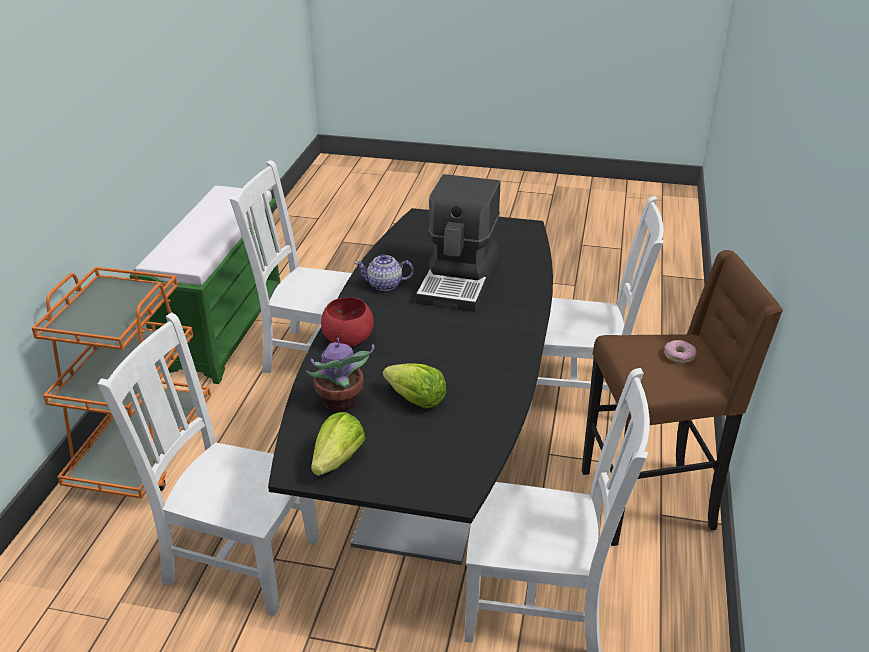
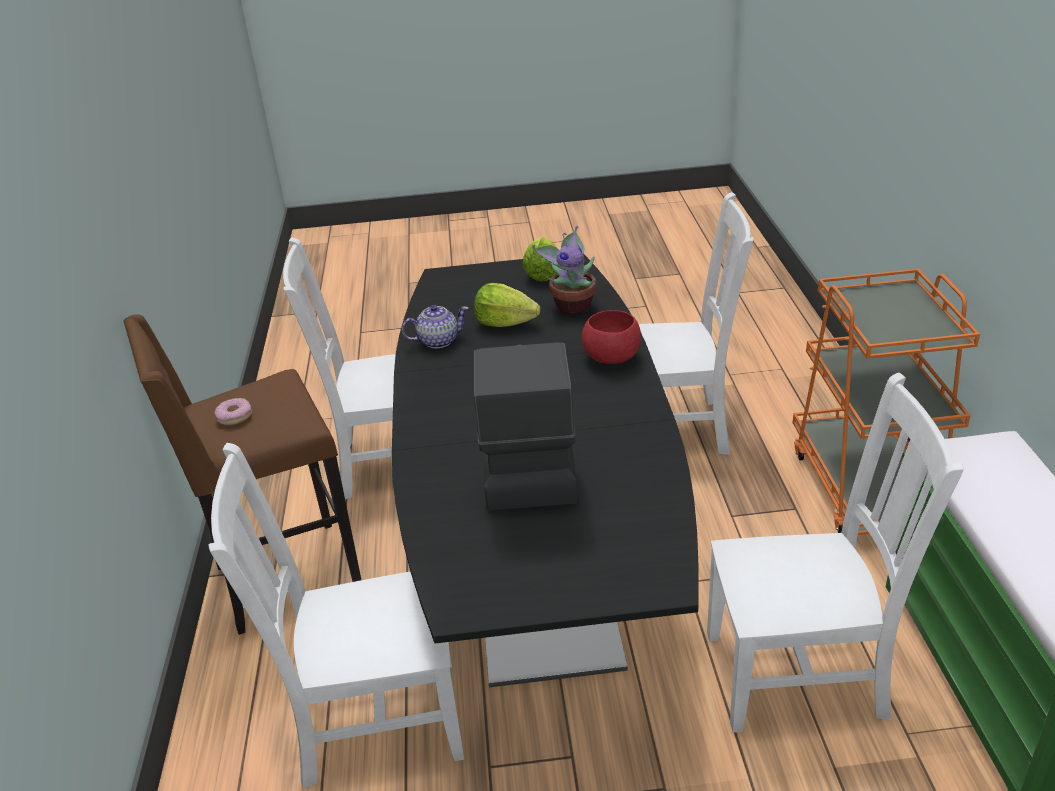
camera: 165 degrees right, 0 degrees up
teapot [355,254,414,291] -> teapot moved to [402,305,469,348]

